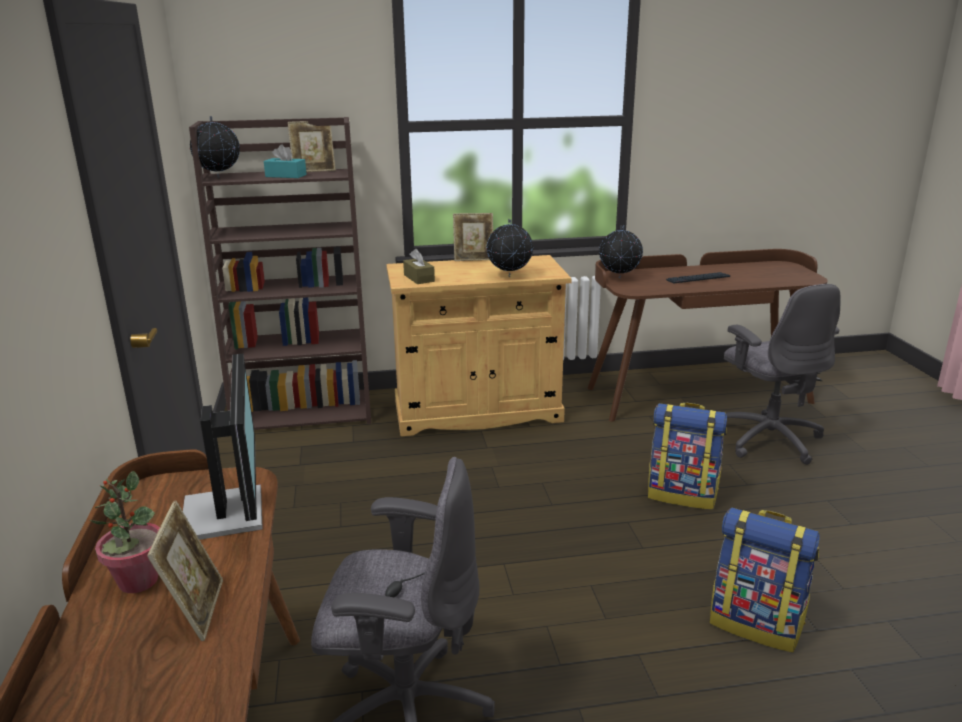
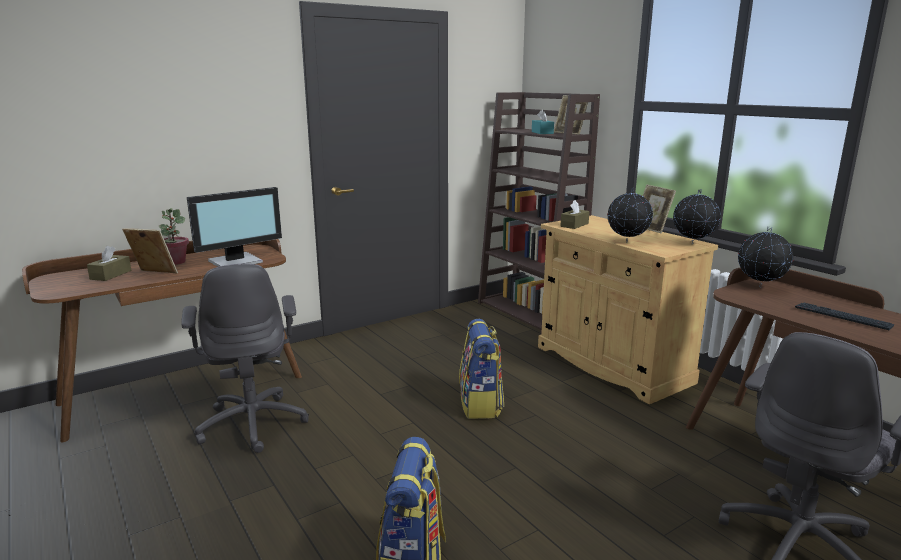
camera: 65 degrees right, 5 degrees down
picture frame [147,500,223,641] -> picture frame turned 135 degrees counterclockwise [122,228,178,273]
globe [190,116,240,178] -> globe moved to [673,189,721,244]
backpack [648,403,727,510] -> backpack moved to [459,319,504,419]
none -> brown tissue box [87,246,131,281]

